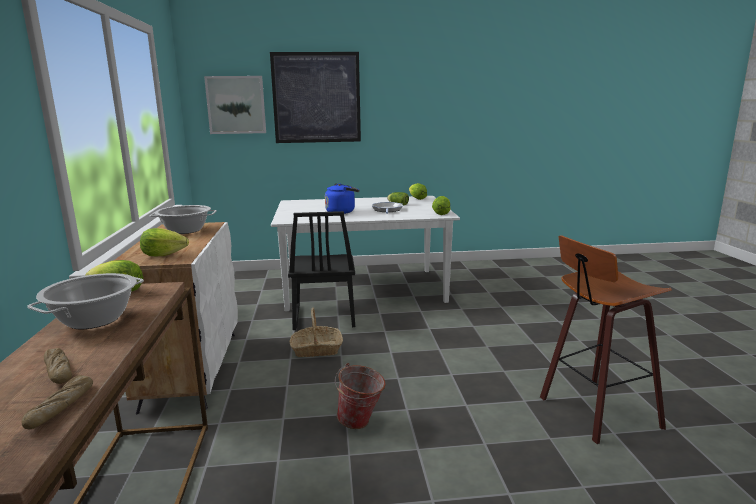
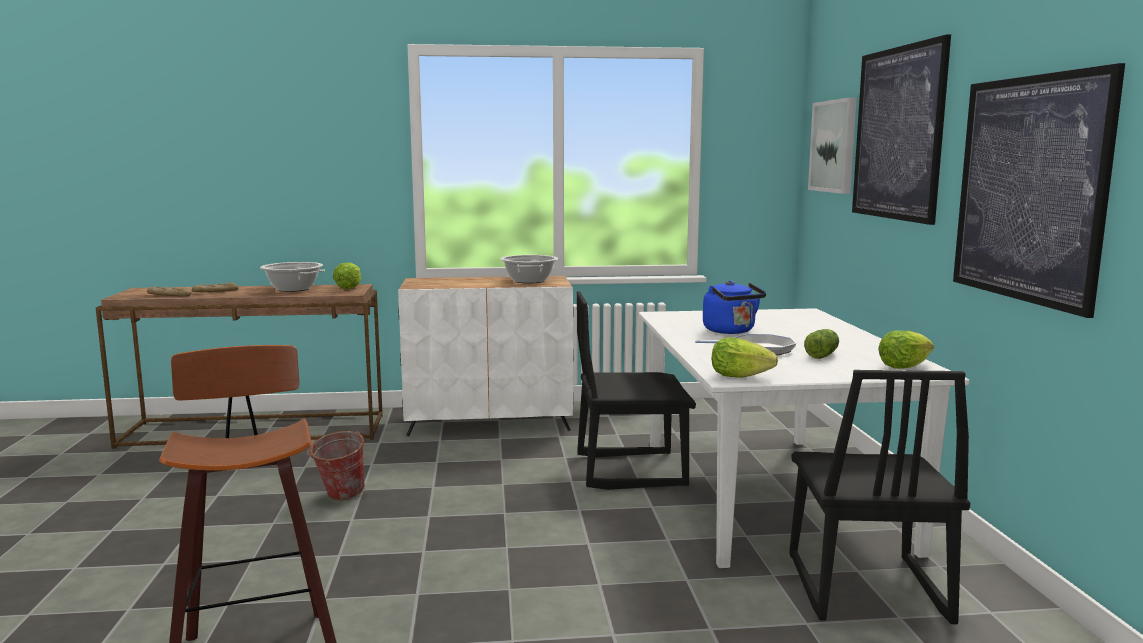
camera: 90 degrees right, 5 degrees down
lettuce [140,228,189,256] -> none
basket [290,308,343,357] -> none
none -> black chair [790,370,971,624]
none -> picture [953,63,1125,318]

